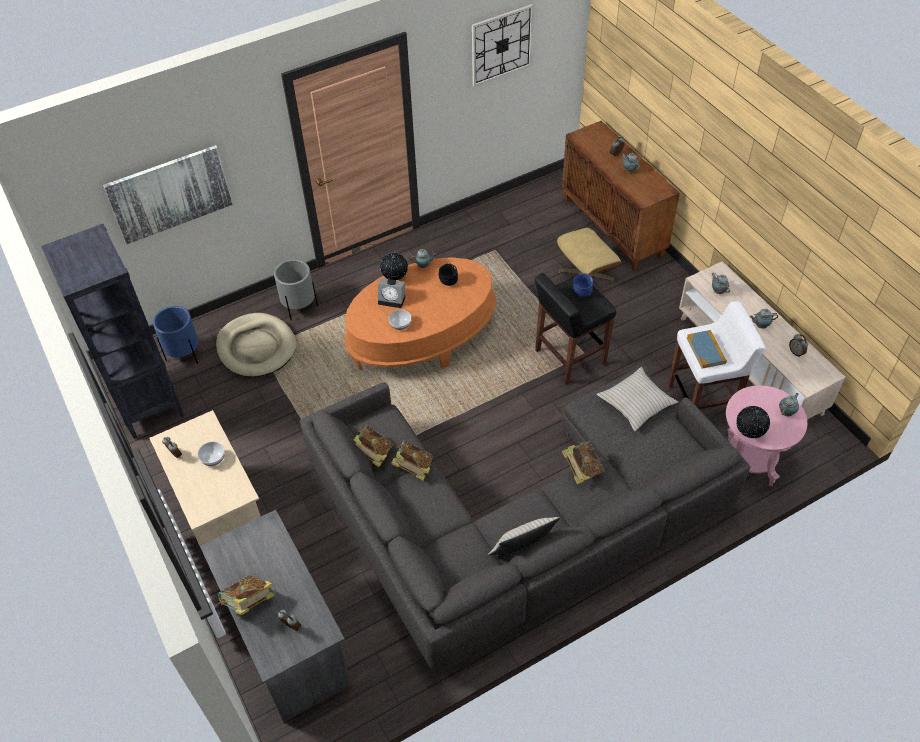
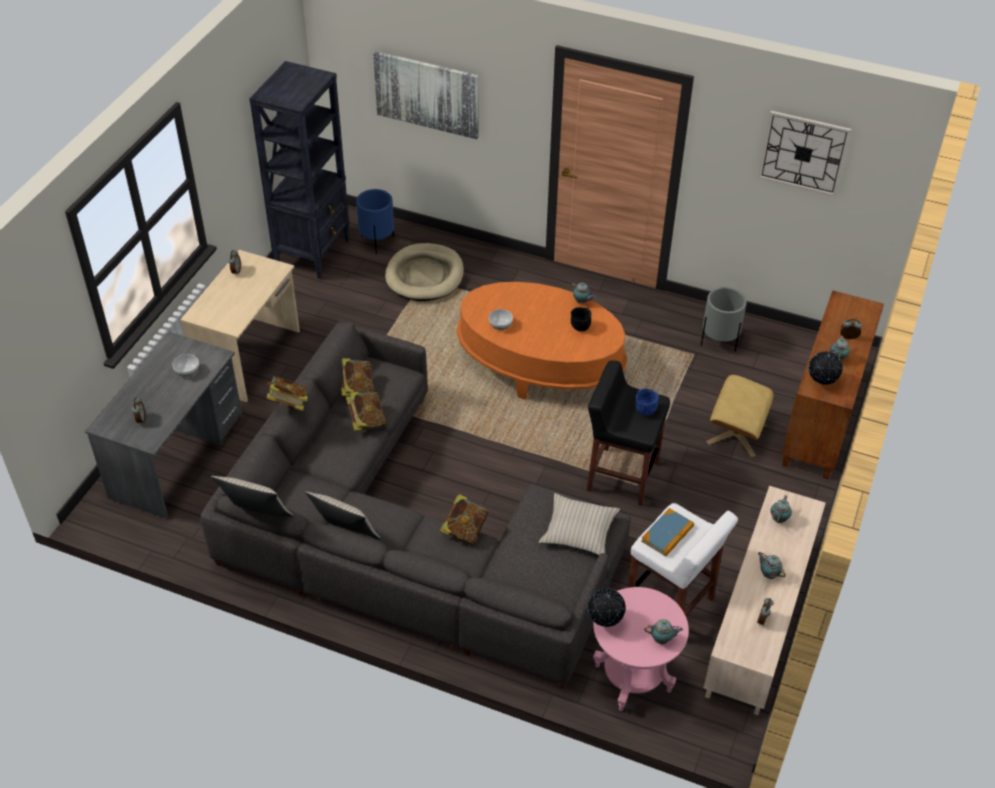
camera: 50 degrees right, 5 degrees down
bowl [198,442,225,466] -> bowl moved to [172,354,199,377]
book [218,575,275,615] -> book moved to [266,376,308,411]
grey planter [274,259,318,321] -> grey planter moved to [701,287,747,352]
alarm clock [378,278,405,308] -> none
globe [380,253,408,280] -> globe moved to [809,351,843,385]
none -> beige pillow [211,476,294,517]

